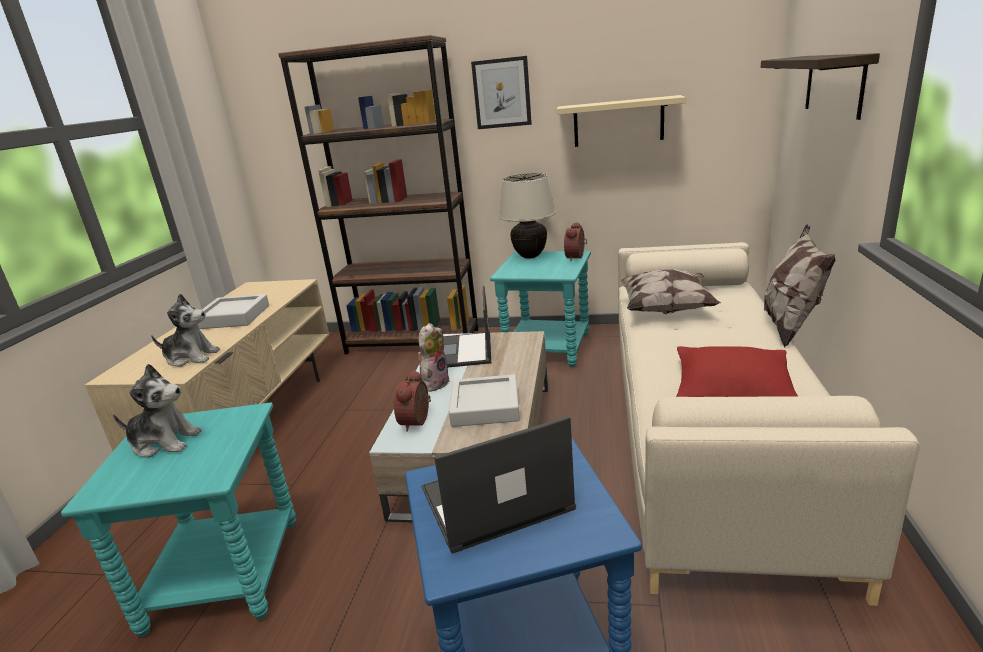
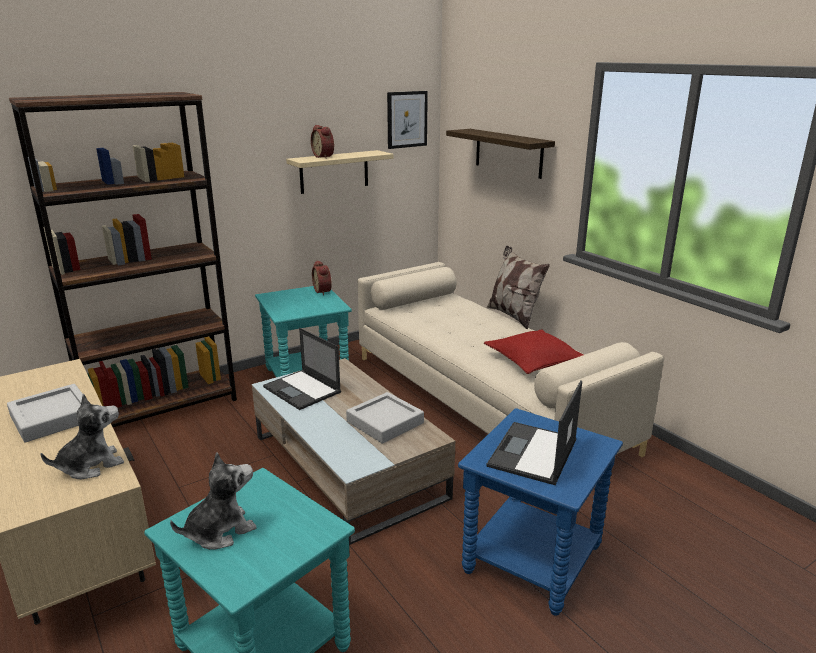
camera: 45 degrees left, 0 degrees up
alarm clock [394,370,431,432] -> alarm clock moved to [311,125,334,159]
plush toy [418,323,450,392] -> none
picture [471,56,532,129] -> picture moved to [387,91,428,149]
beige table lamp [499,173,556,259] -> none
pillow [617,269,721,314] -> none

